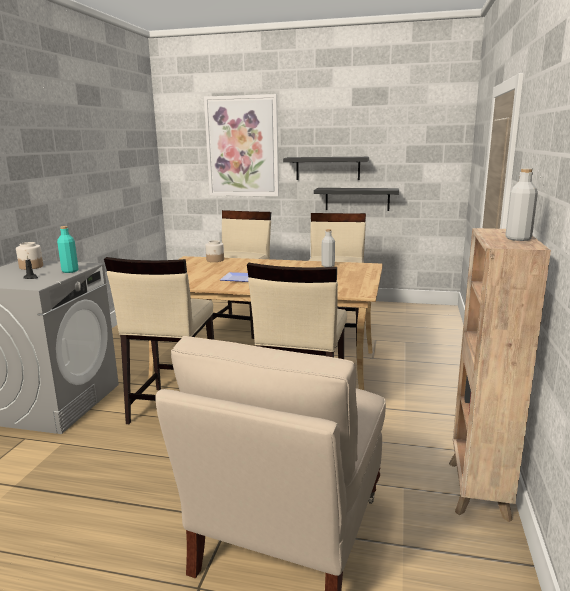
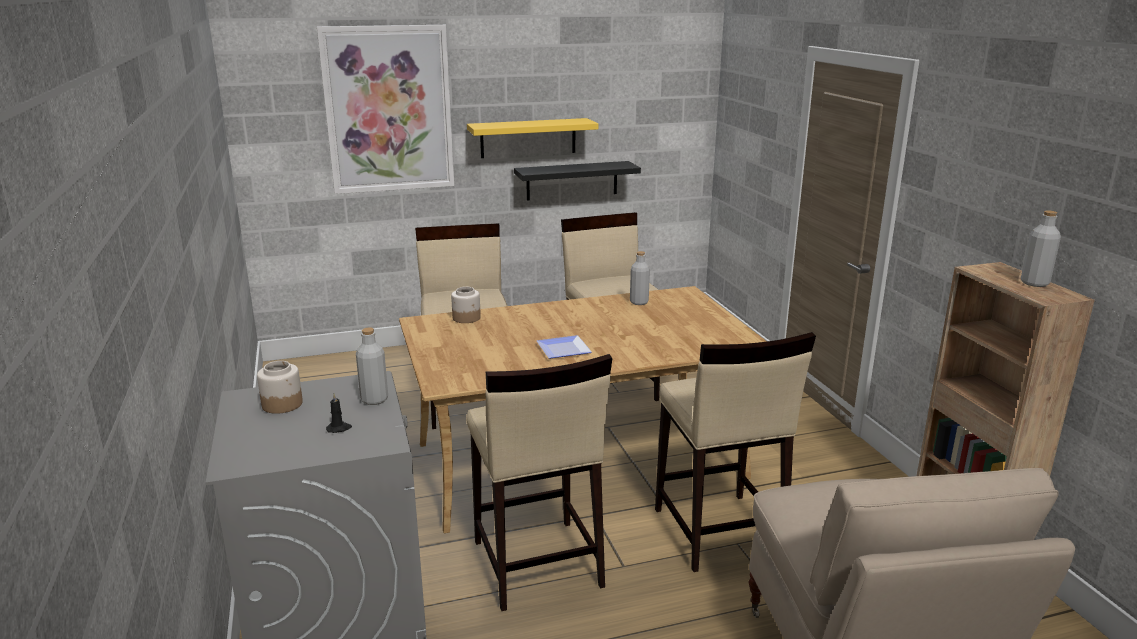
camera: 30 degrees left, 5 degrees up
turquoise bottle [57,226,79,273] -> grey bottle [356,328,388,405]
black shelf [283,157,369,180] -> yellow shelf [467,118,598,158]

